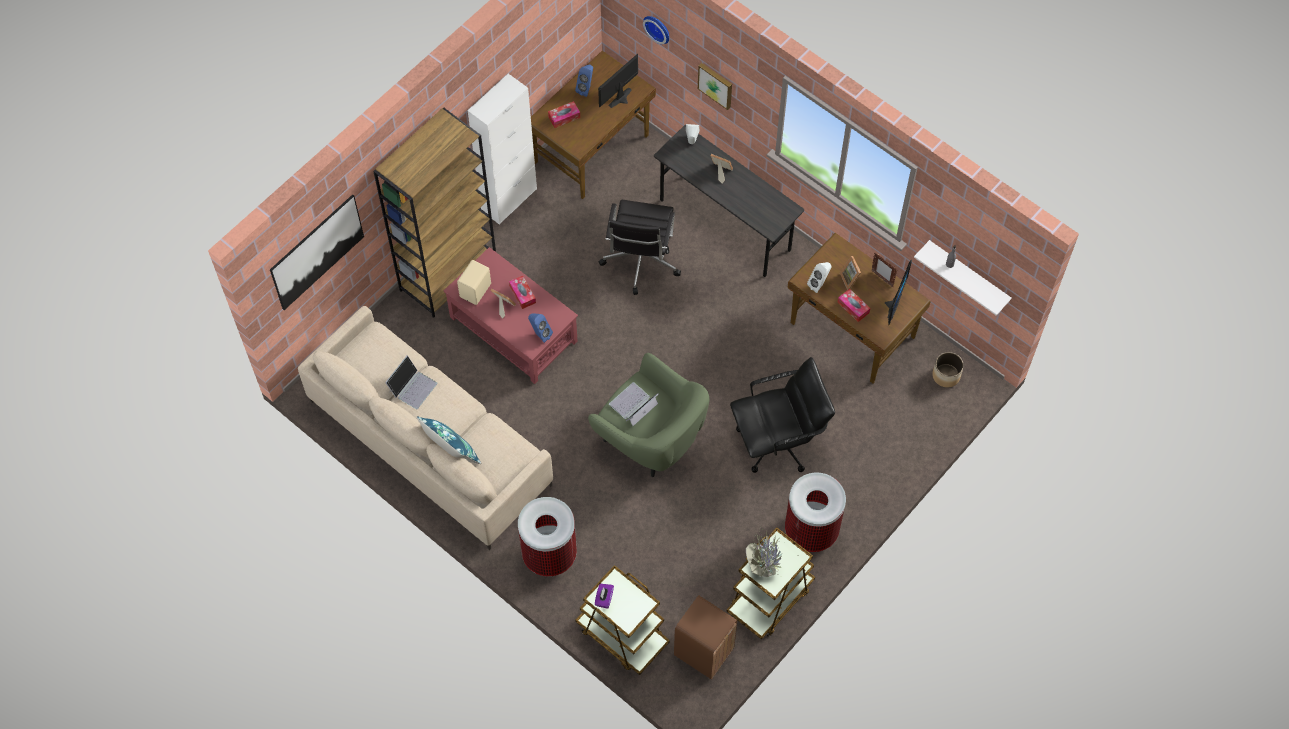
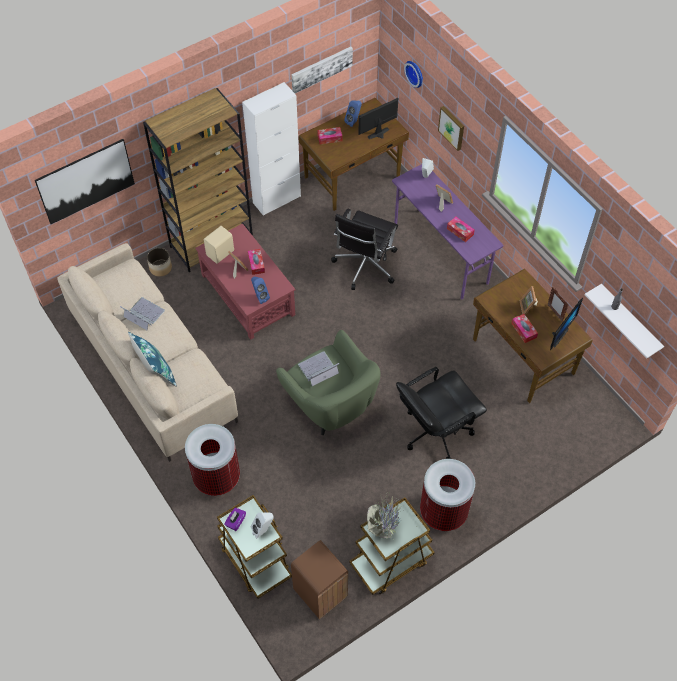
camera: 15 degrees right, 5 degrees down
laptop [385,355,437,409] -> laptop turned 105 degrees counterclockwise [120,297,165,330]
grey desk [654,125,804,277] -> purple desk [392,164,503,299]
black office chair [730,357,835,473] -> black office chair turned 150 degrees clockwise [396,367,487,459]
white speaker [807,262,832,293] -> white speaker moved to [251,512,273,539]
planter [932,352,964,388] -> planter moved to [147,248,172,277]
none -> picture [291,47,353,93]
none -> tissue box [447,217,475,242]

